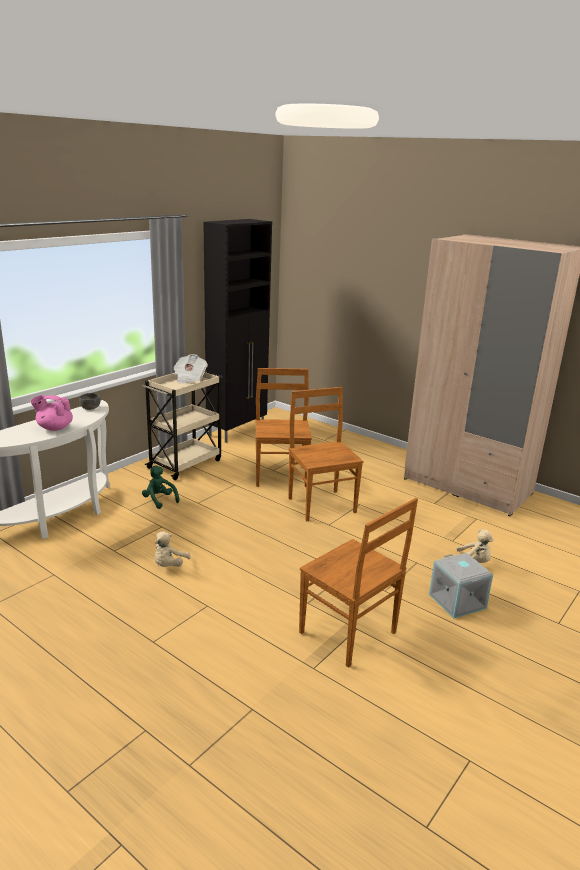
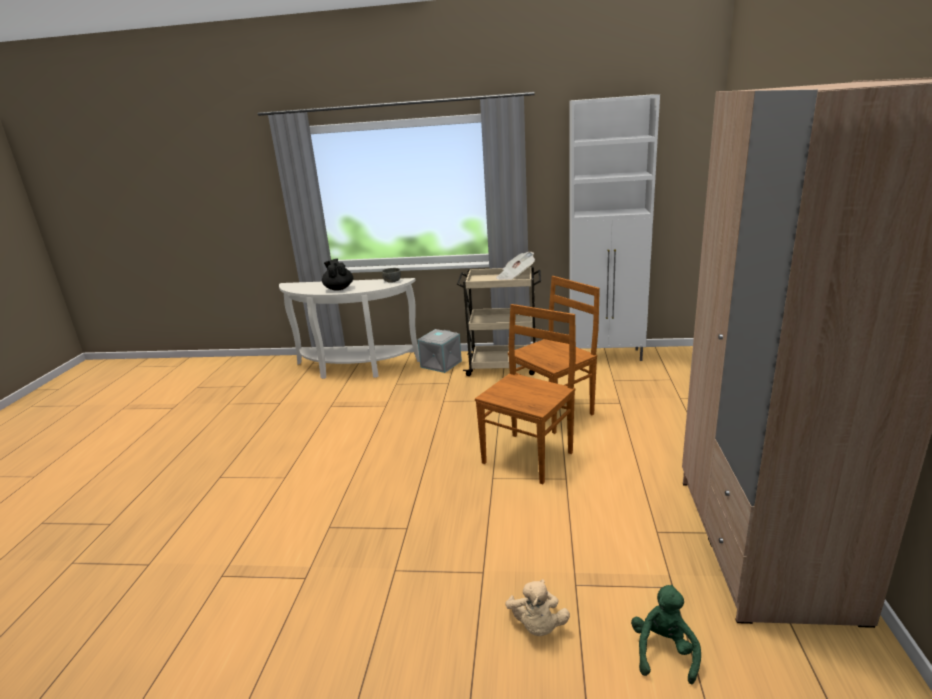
camera: 60 degrees right, 0 degrees up
pink teapot [30,395,73,431] -> black teapot [322,259,353,291]
green plush toy [142,465,179,509] -> green plush toy moved to [631,585,701,684]
beige plush toy [155,531,191,567] -> none
black cabinet [204,219,272,443] -> white cabinet [570,94,660,361]
brown chair [299,498,418,668] -> none
grey storage box [429,553,493,618] -> grey storage box moved to [417,329,462,373]

